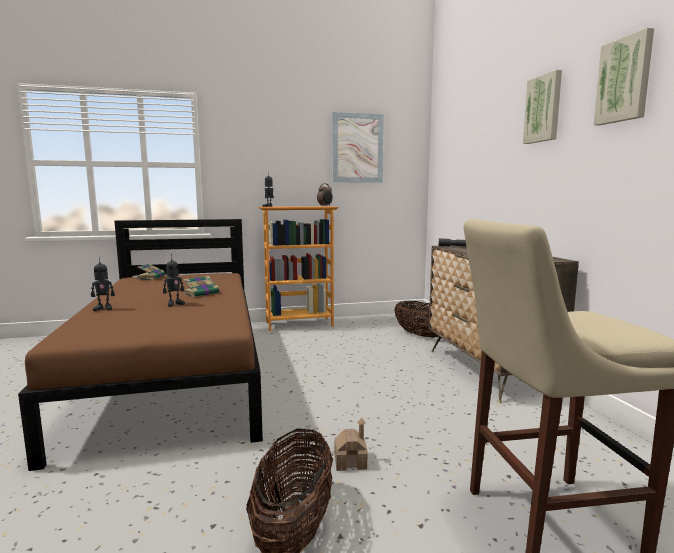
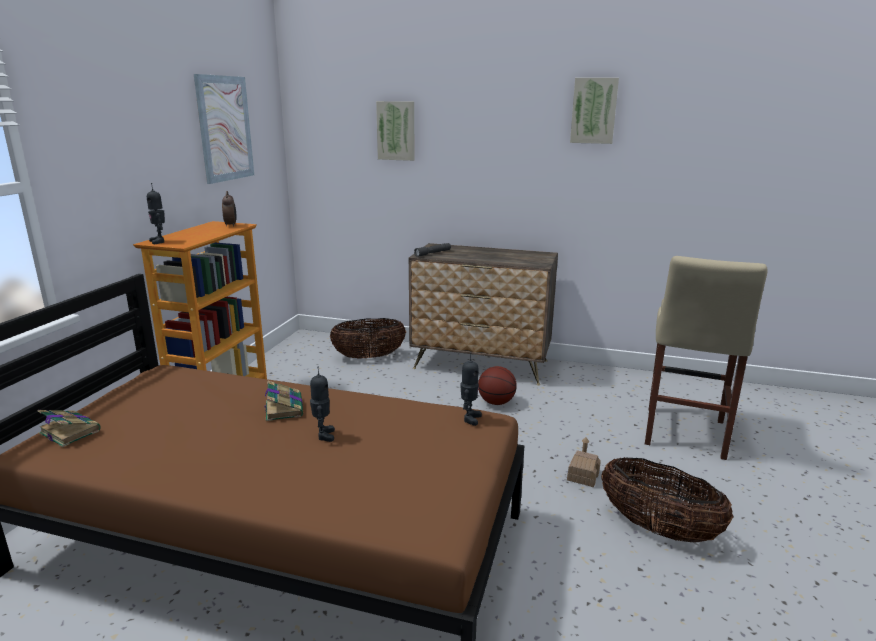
camera: 60 degrees left, 10 degrees up
toy robot [91,257,115,311] -> toy robot moved to [460,352,482,426]
picture [523,70,562,144] -> picture moved to [376,101,415,161]
none -> basketball [478,366,517,405]

